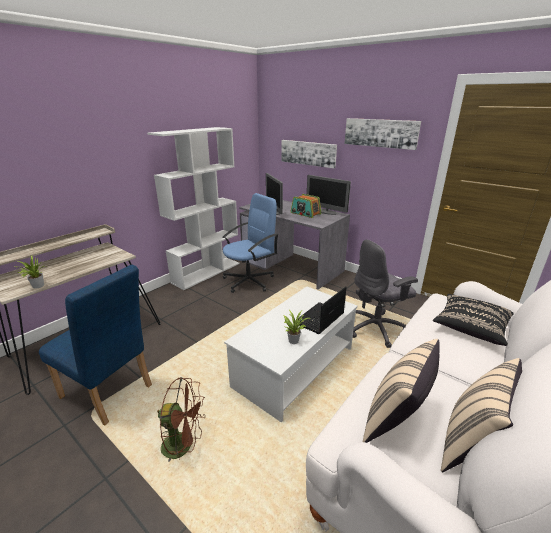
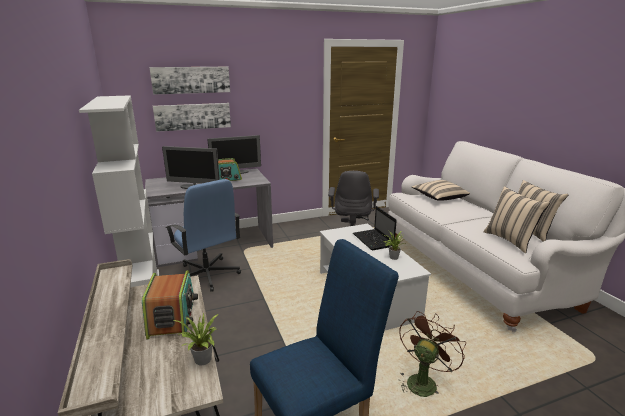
camera: 60 degrees left, 5 degrees down
blue office chair [222,193,279,293] -> blue office chair turned 150 degrees clockwise [166,179,241,292]
picture [345,118,421,150] -> picture moved to [149,67,230,95]
black pillow [433,294,514,346] -> beige pillow [412,180,470,201]
none -> radio [142,270,198,339]

